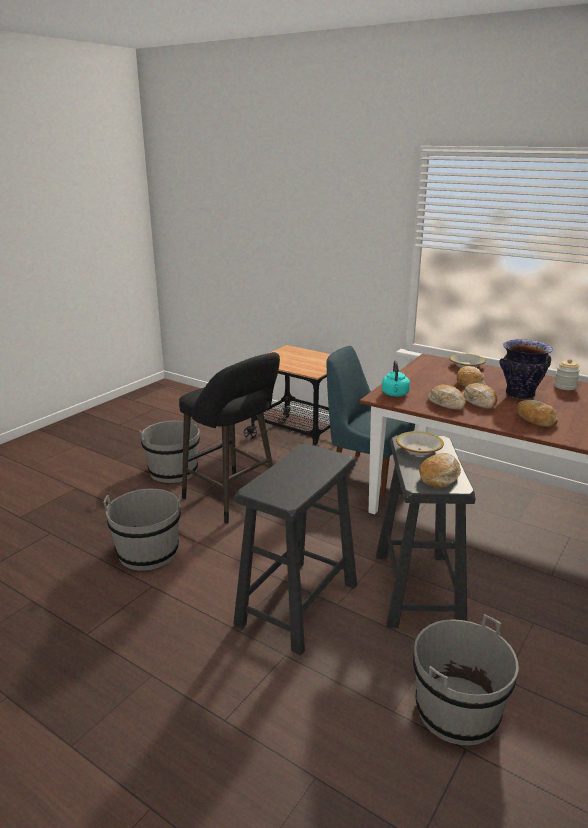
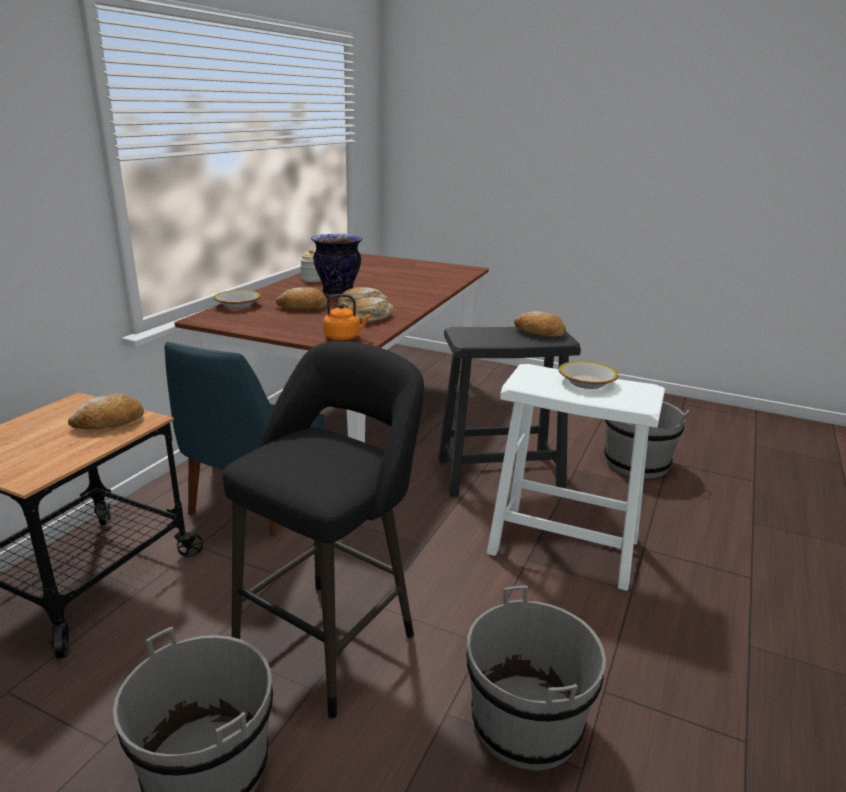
camera: 100 degrees left, 0 degrees up
black stool [233,444,357,655] -> white stool [487,364,665,591]
turquoise kettle [382,360,410,396] -> orange kettle [323,294,371,340]
bowl [396,431,444,456] -> bowl moved to [559,361,619,389]
bread [516,400,558,427] -> bread moved to [68,394,144,429]

